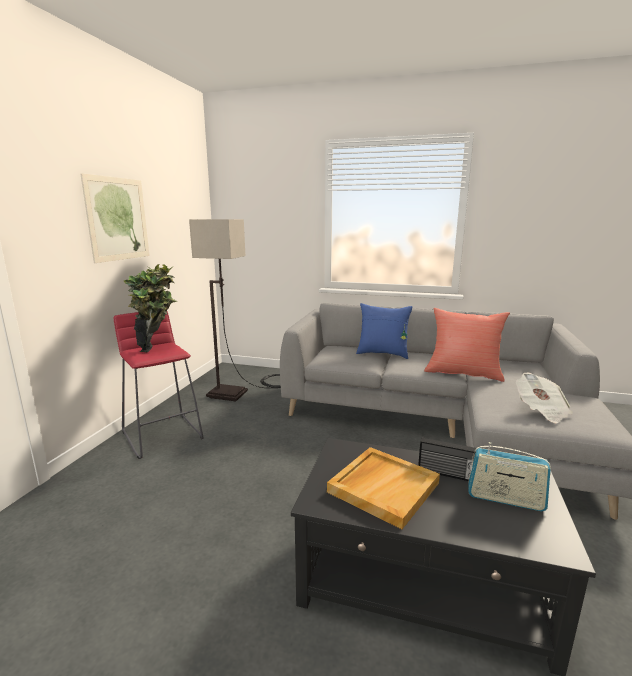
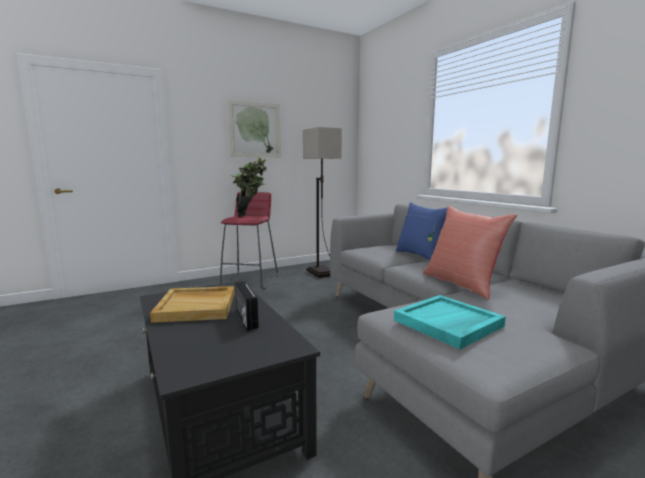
camera: 45 degrees right, 5 degrees down
radio [468,442,551,512] -> none
newspaper [516,372,573,423] -> turquoise tray [394,295,506,349]

